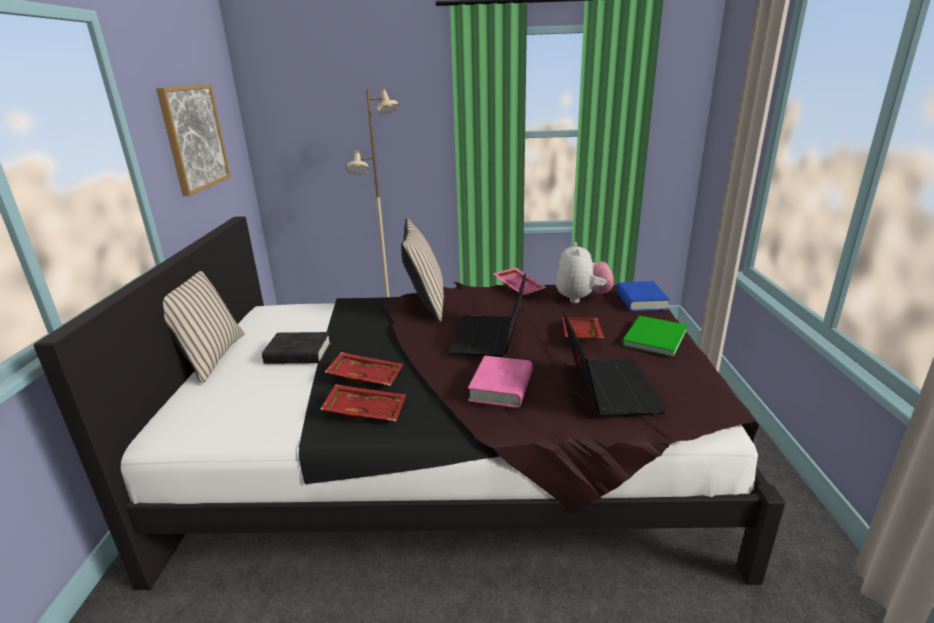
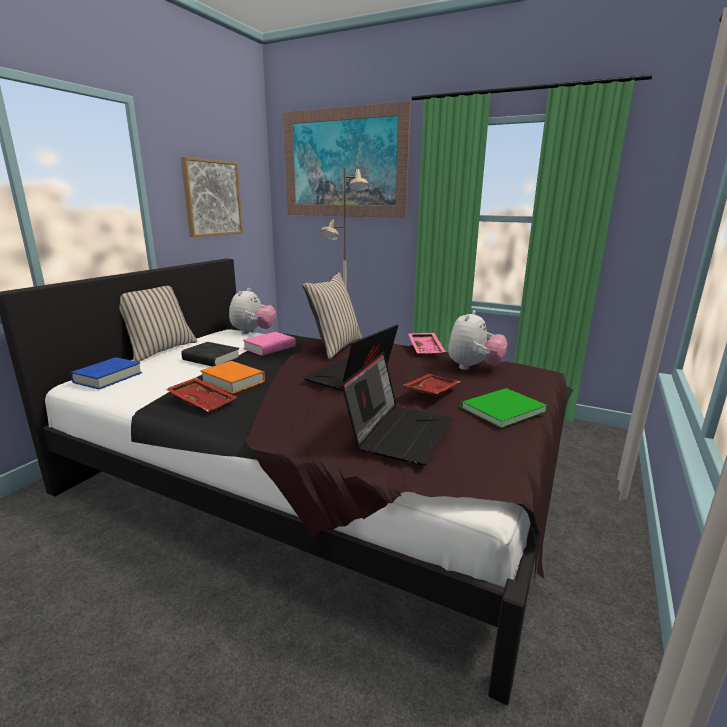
camera: 25 degrees right, 5 degrees down
red tray [325,352,403,386] -> orange book [200,361,265,394]
pink book [468,356,533,408] -> pink book moved to [243,332,296,356]
blue book [616,281,670,311] -> blue book moved to [70,357,142,390]
none -> plush toy [229,288,276,334]
none -> picture [283,101,411,218]

